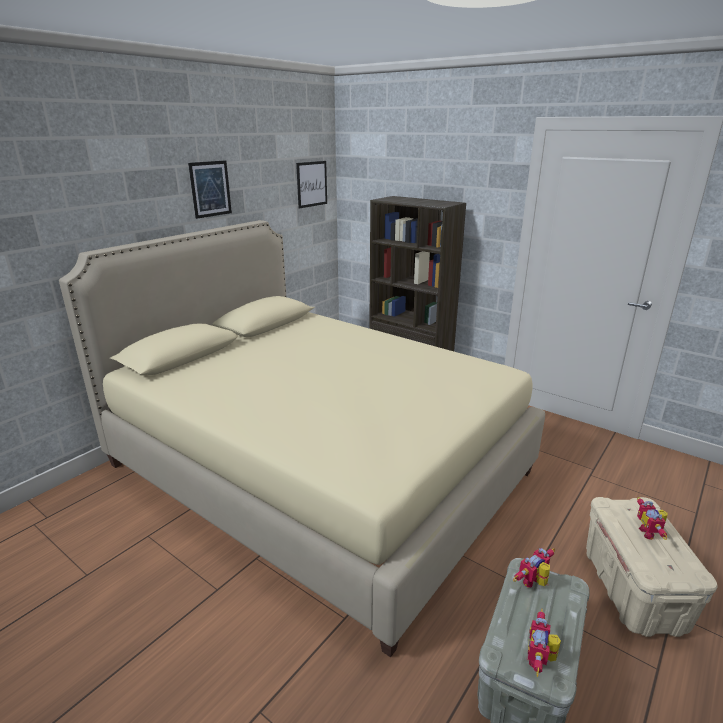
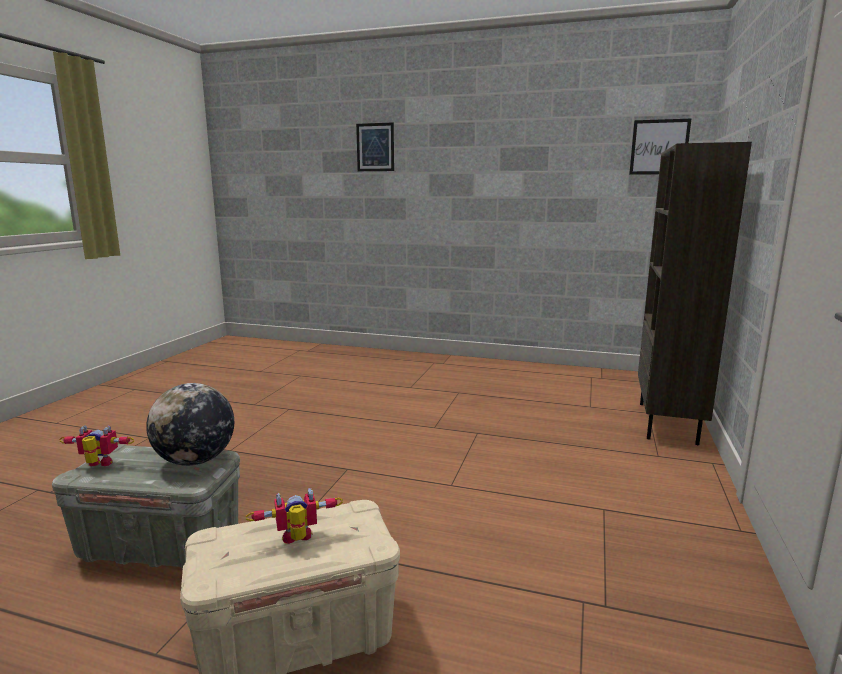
camera: 70 degrees right, 10 degrees down
beige bed [59,220,545,657] -> none
picture [188,160,232,219] -> picture moved to [356,122,394,171]
toy robot [513,548,555,588] -> globe [146,383,234,466]

